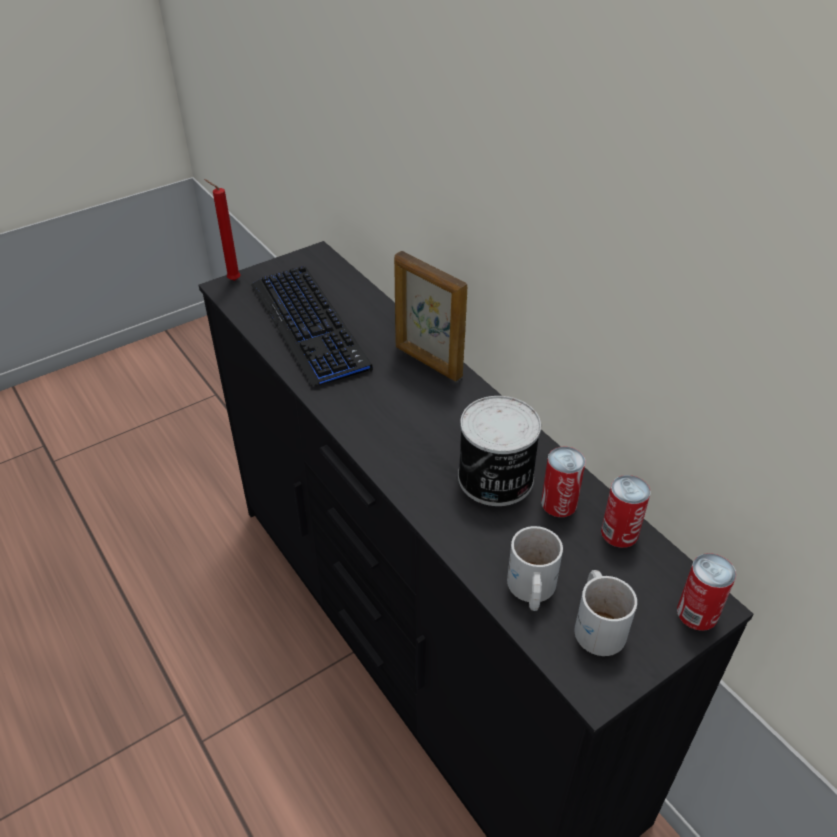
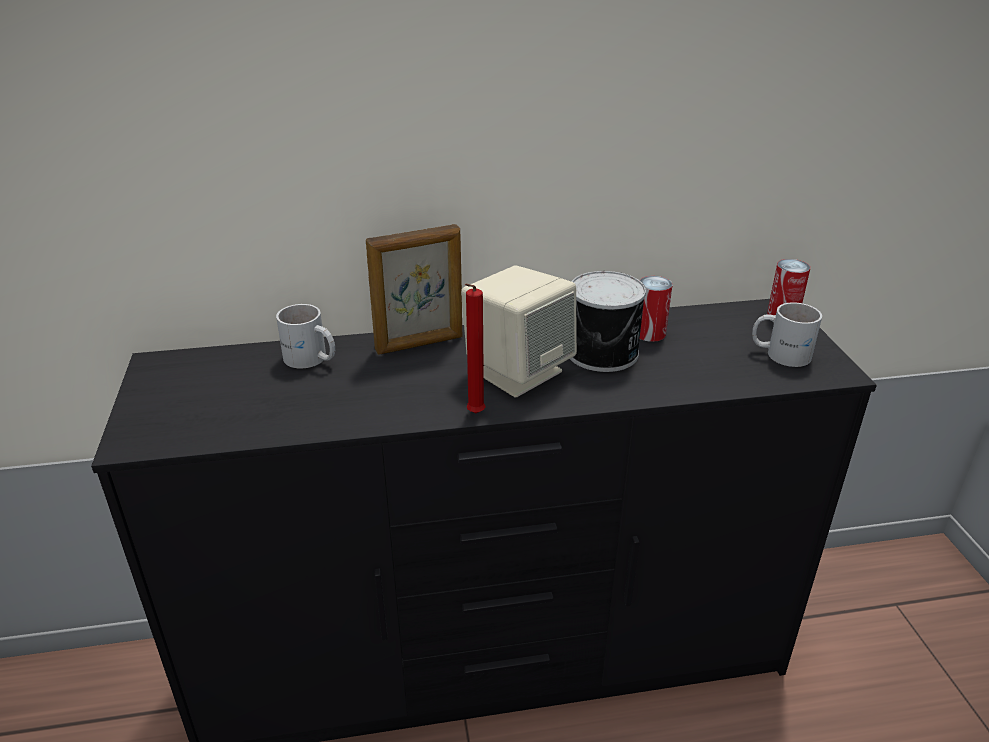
camera: 65 degrees left, 10 degrees down
red candle [204,179,240,281] -> red candle moved to [465,283,485,413]
keyboard [251,266,373,386] -> none
white mug [507,526,563,611] -> white mug moved to [276,304,335,368]
can [601,475,651,548] -> none
none -> beige speaker [461,266,577,397]

